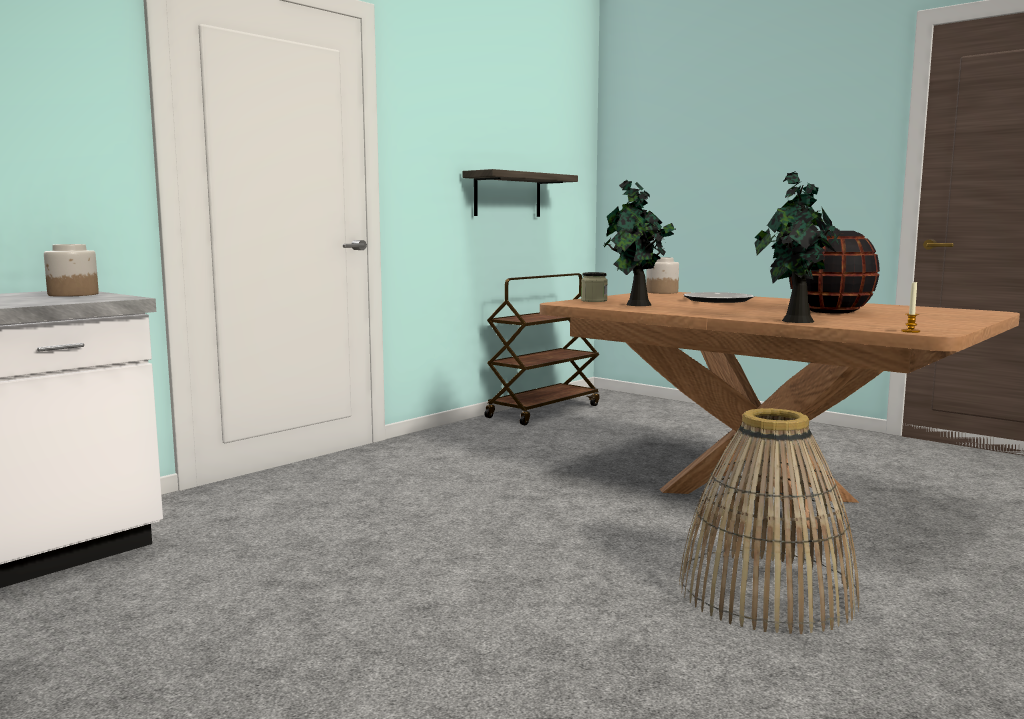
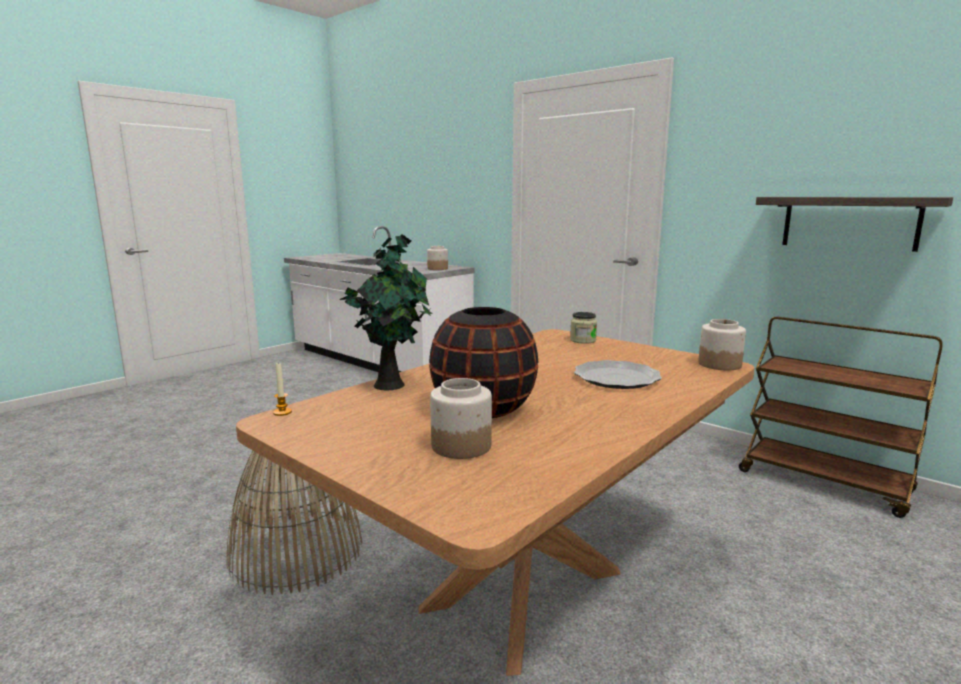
camera: 90 degrees right, 5 degrees up
potted plant [603,180,676,306] -> none
none -> jar [430,378,492,459]

